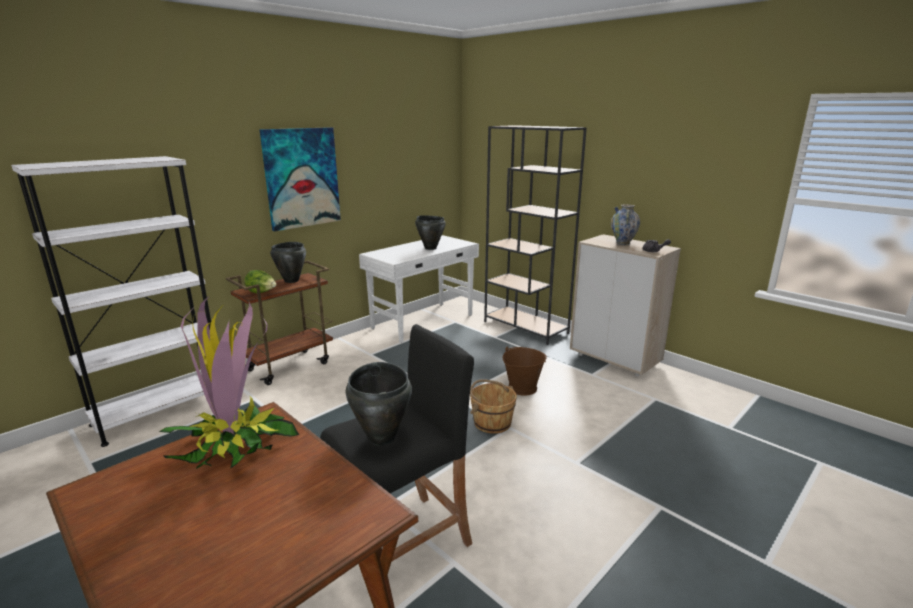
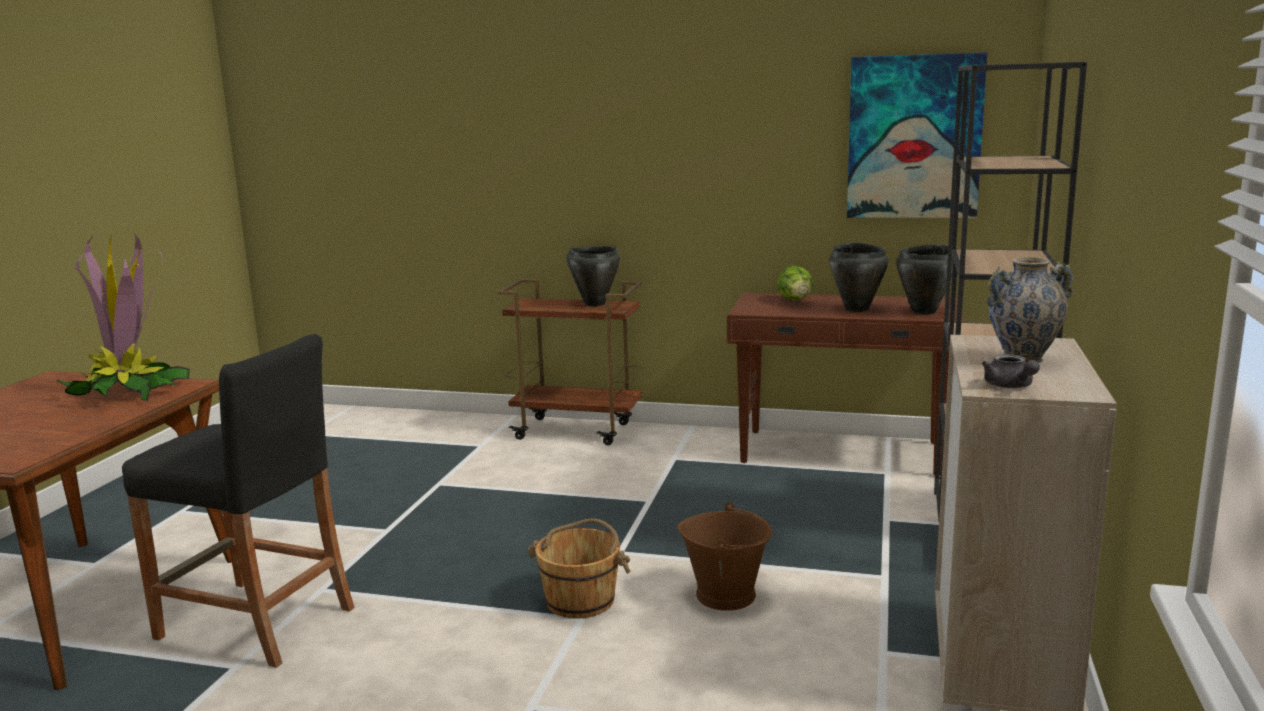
camera: 60 degrees right, 5 degrees down
white bookcase [11,156,211,447] -> none
lettuce [244,270,276,293] -> lettuce moved to [777,266,813,301]
picture [259,127,341,232] -> picture moved to [847,52,988,218]
black cooking pot [346,362,412,446] -> black cooking pot moved to [896,244,953,314]
white console table [359,235,479,342] -> brown console table [727,293,964,476]

